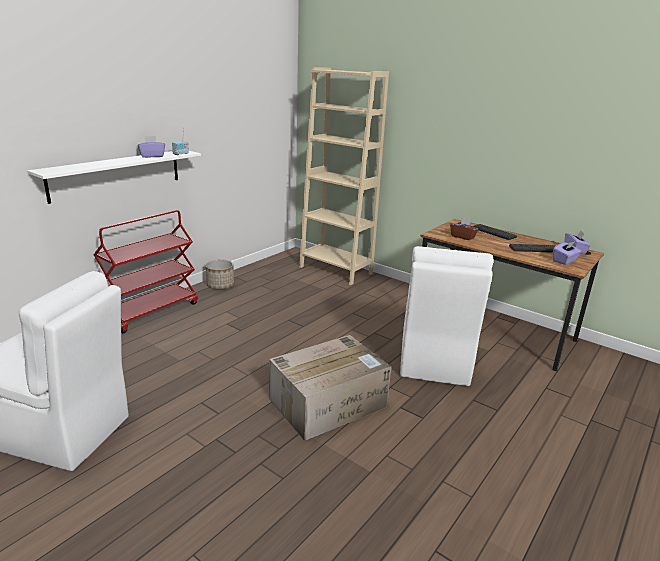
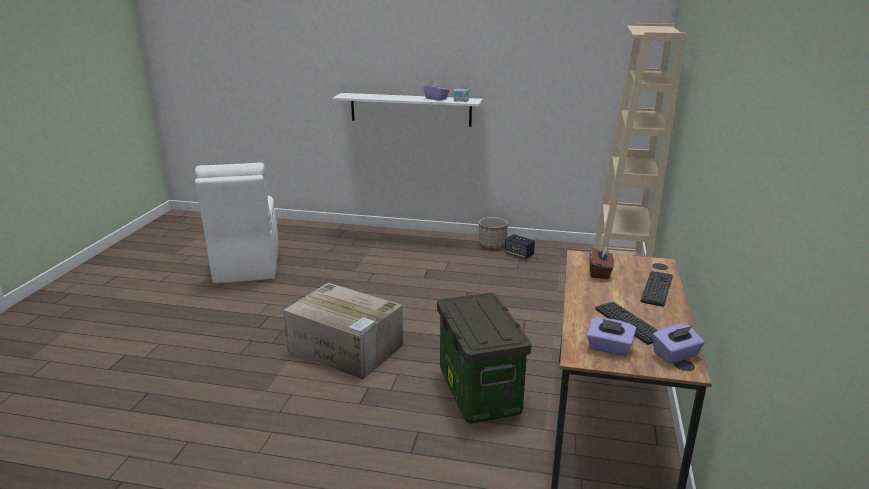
camera: 65 degrees right, 0 degrees up
red cart [94,210,198,333] -> none
white chair [400,246,494,386] -> storage box [437,293,532,424]
none -> speaker [505,234,535,259]

